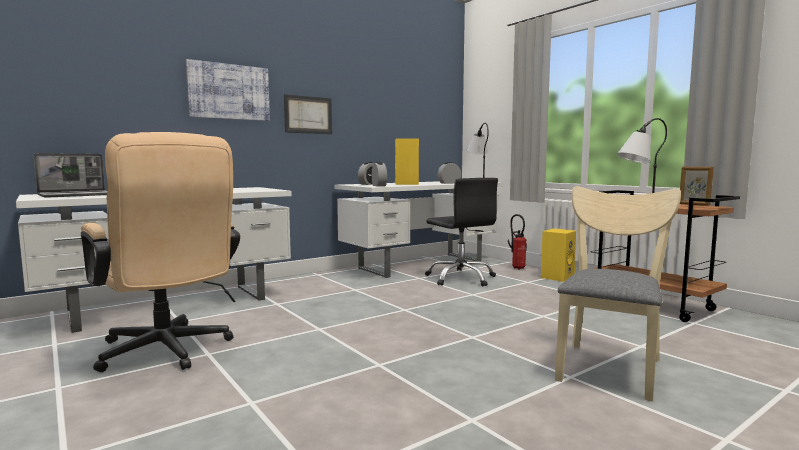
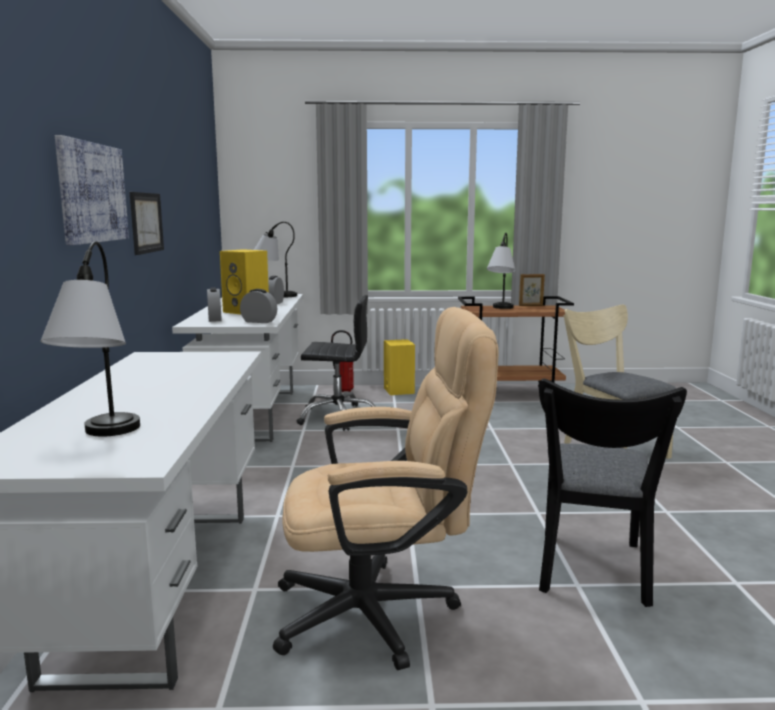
camera: 55 degrees left, 5 degrees up
laptop [34,153,108,198] -> table lamp [40,241,140,436]
none -> black chair [539,379,687,607]

